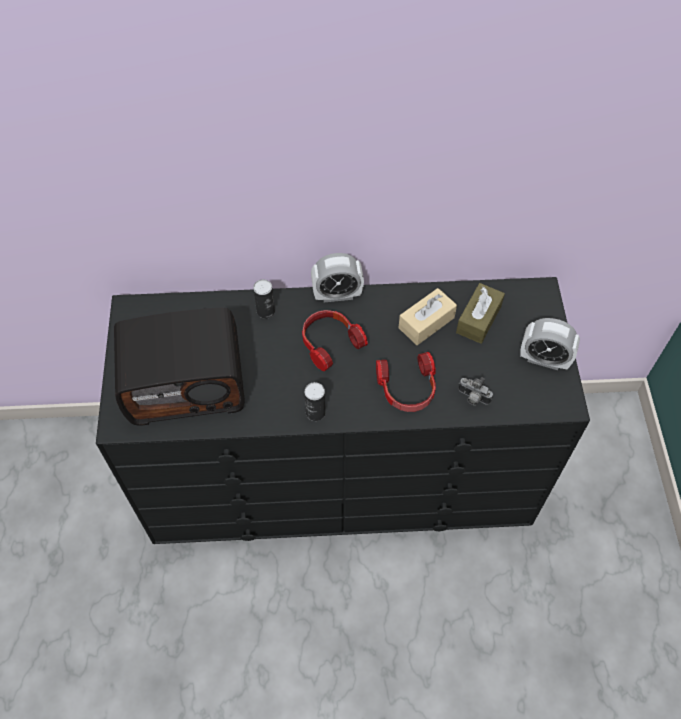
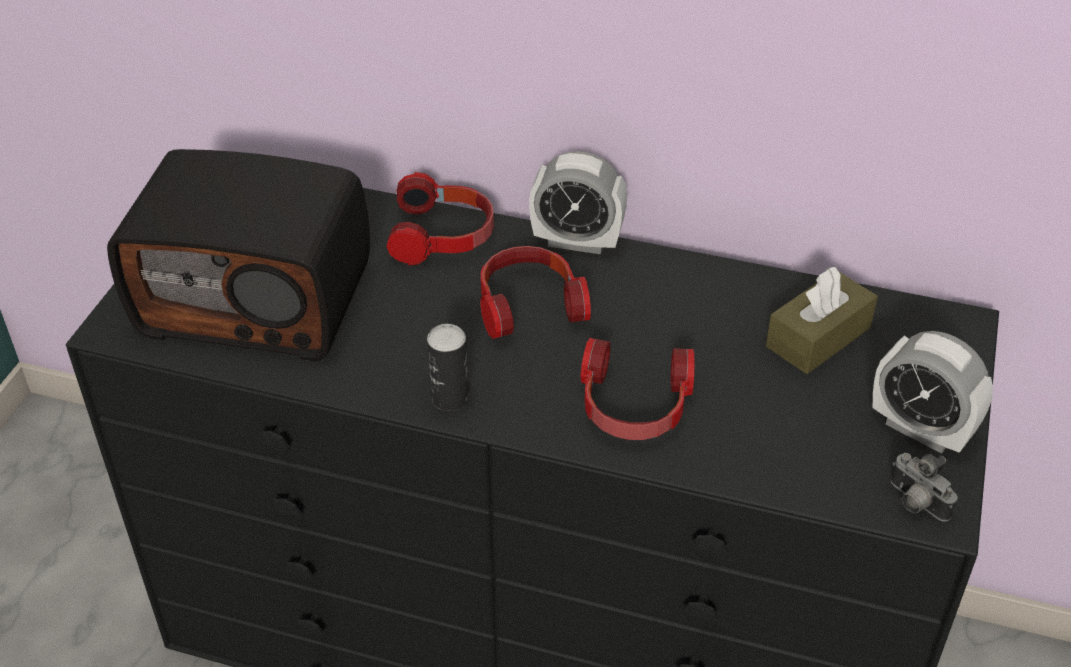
camera: 20 degrees right, 15 degrees down
can [253,279,275,319] -> headphones [386,172,494,266]
beige tissue box [398,288,457,345] -> none
camera [459,377,493,406] -> camera moved to [891,453,958,522]

